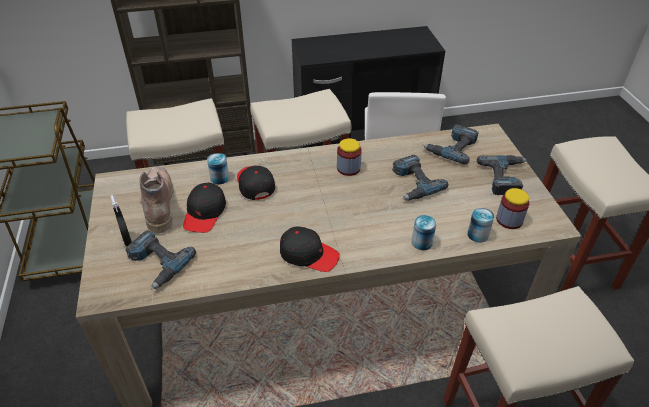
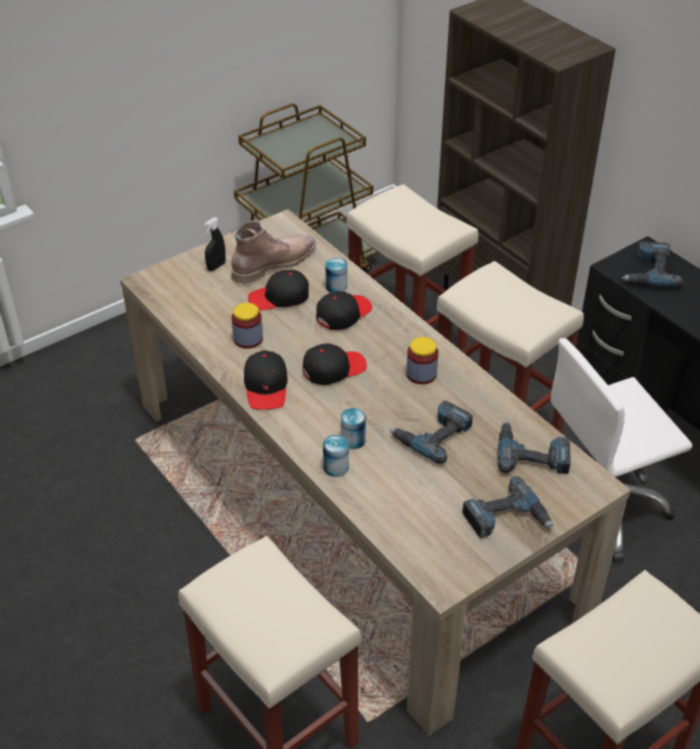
camera: 65 degrees right, 0 degrees up
power drill [125,230,196,289] -> power drill moved to [622,242,683,287]
can [467,208,494,243] -> can moved to [341,408,366,449]
jar [496,188,529,229] -> jar moved to [231,303,263,349]
none -> black cap [303,343,367,385]

